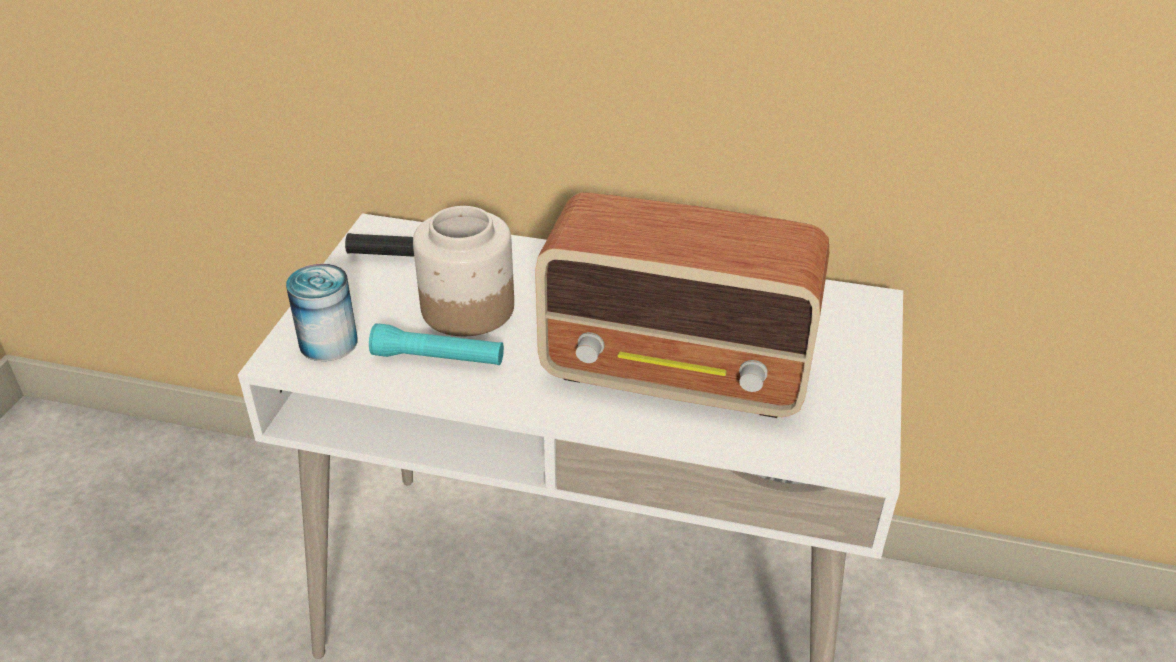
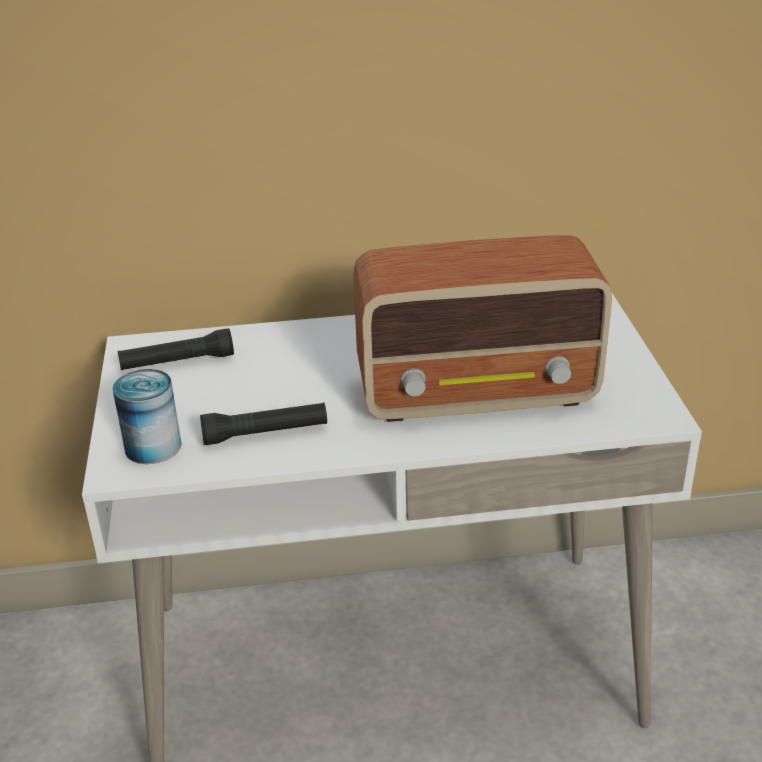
camera: 20 degrees left, 5 degrees down
turquoise flashlight [369,323,504,365] -> black flashlight [200,403,327,445]
jar [413,206,514,336] -> none

